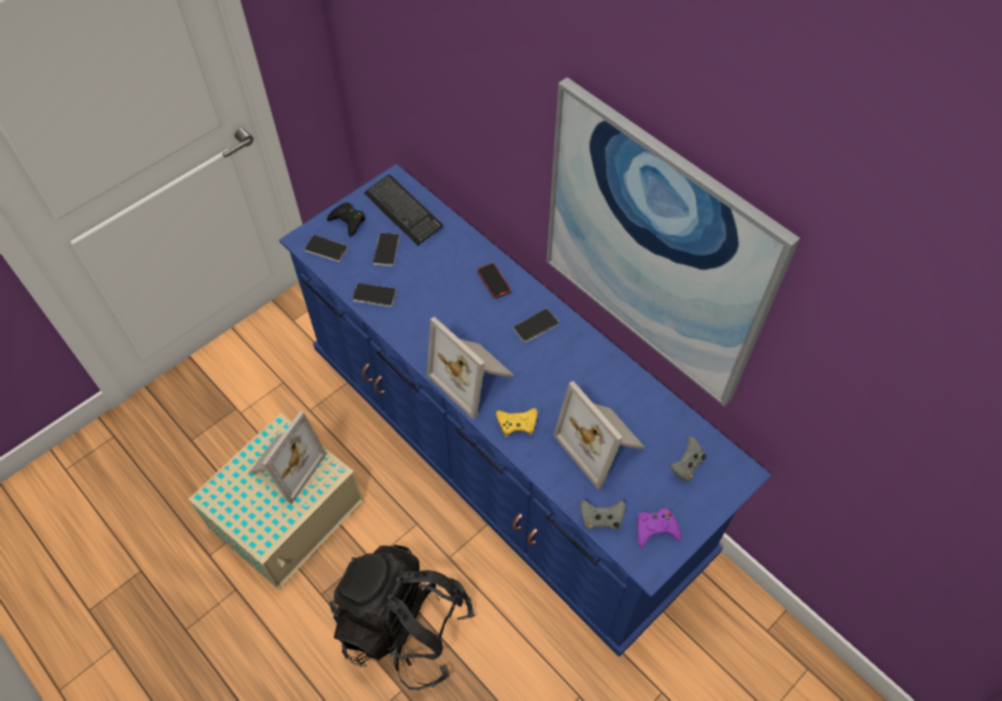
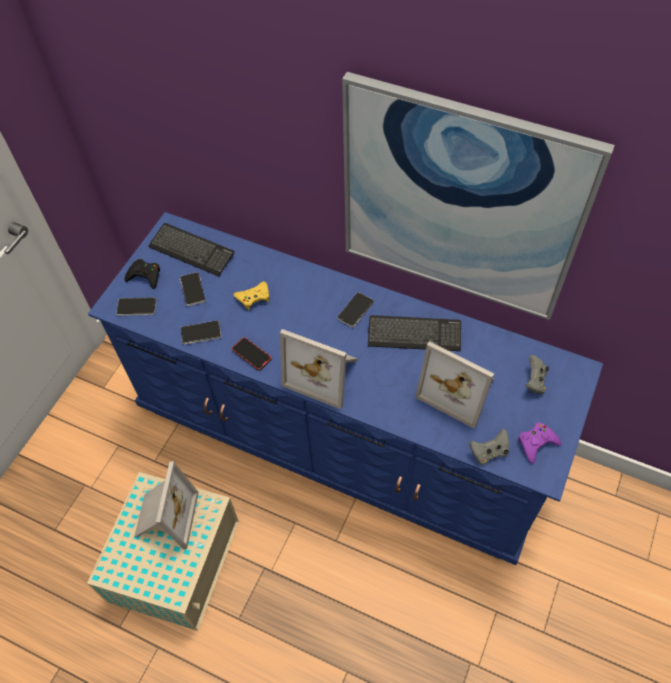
camera: 20 degrees left, 0 degrees up
black backpack [329,545,475,690] -> none
phone [477,263,511,299] -> phone moved to [232,337,271,371]
yellow game controller [496,408,537,437] -> yellow game controller moved to [233,281,269,310]
none -> keyboard [368,315,461,351]

